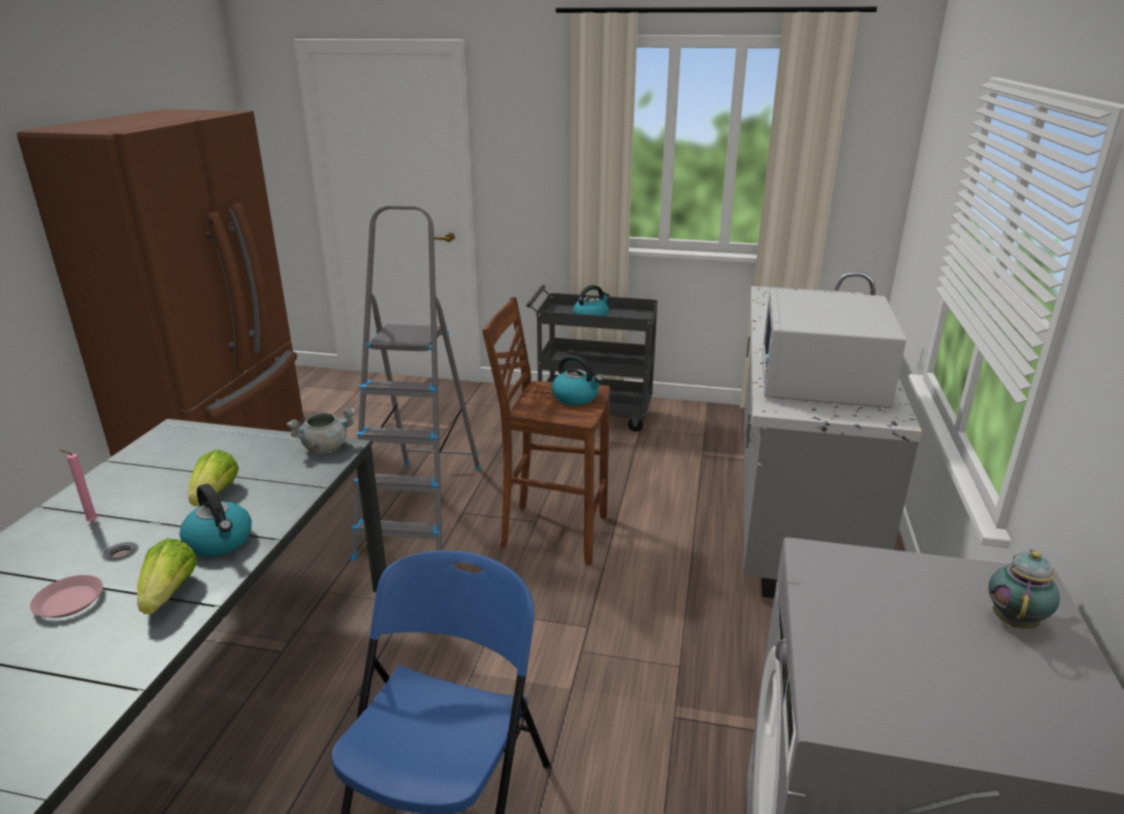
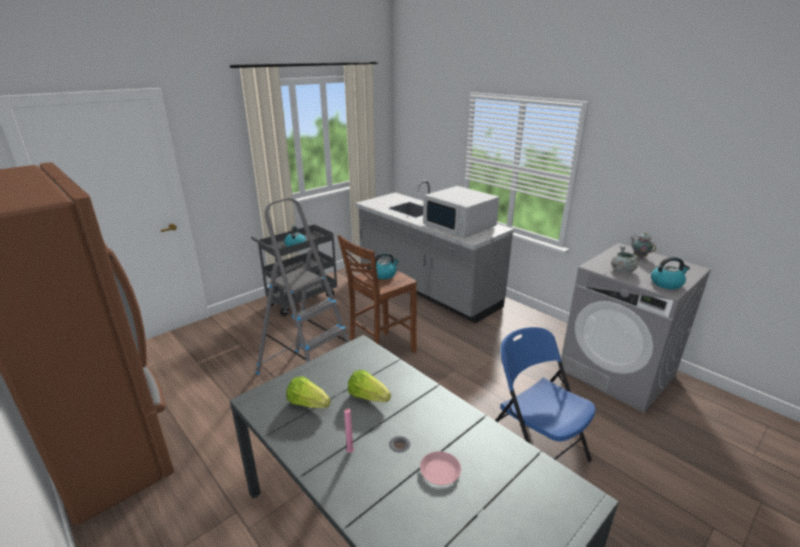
camera: 55 degrees left, 0 degrees up
lettuce [137,538,197,614] -> lettuce moved to [286,377,331,408]
kettle [180,484,252,557] -> kettle moved to [651,257,690,289]
grey cooking pot [287,407,355,453] -> grey cooking pot moved to [611,246,638,272]

